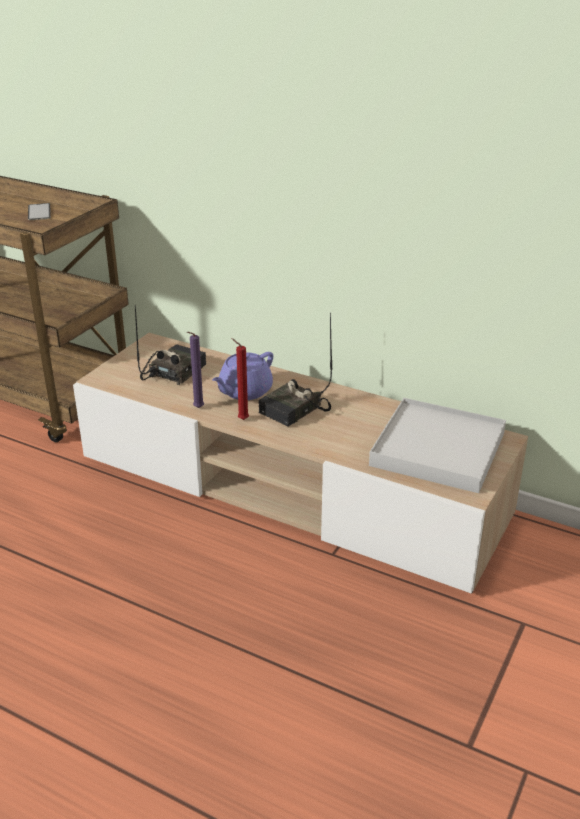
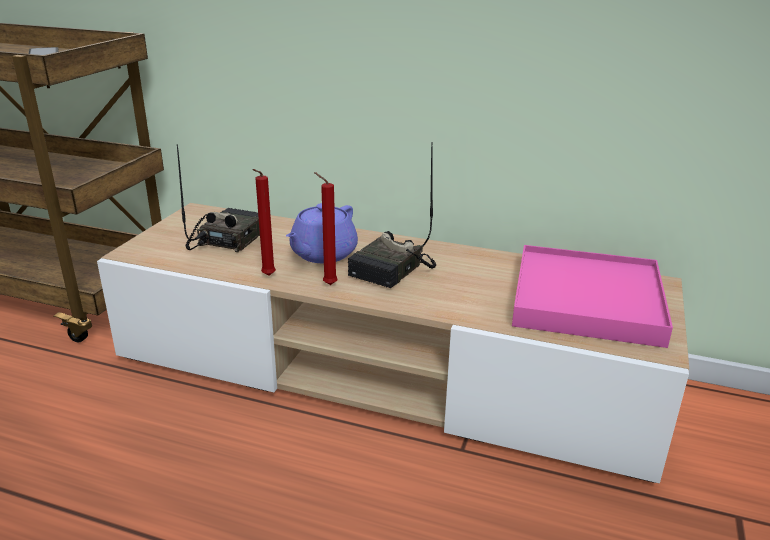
camera: 10 degrees left, 5 degrees down
purple candle [187,332,204,408] -> red candle [252,169,276,276]
white tray [369,398,506,493] -> pink tray [512,245,673,348]

